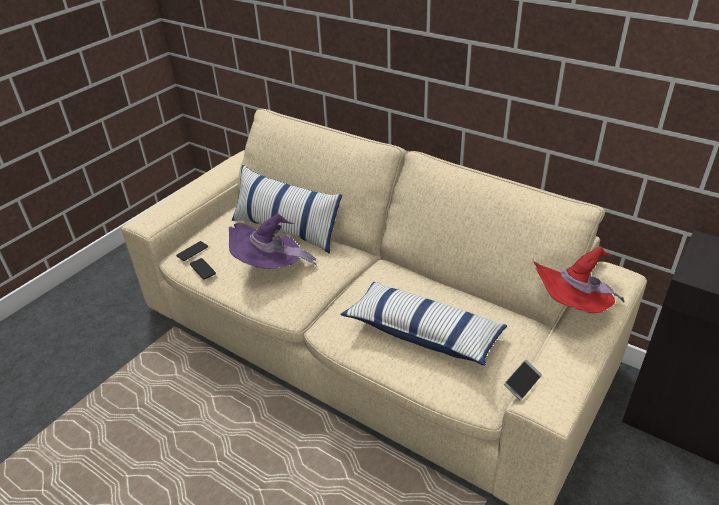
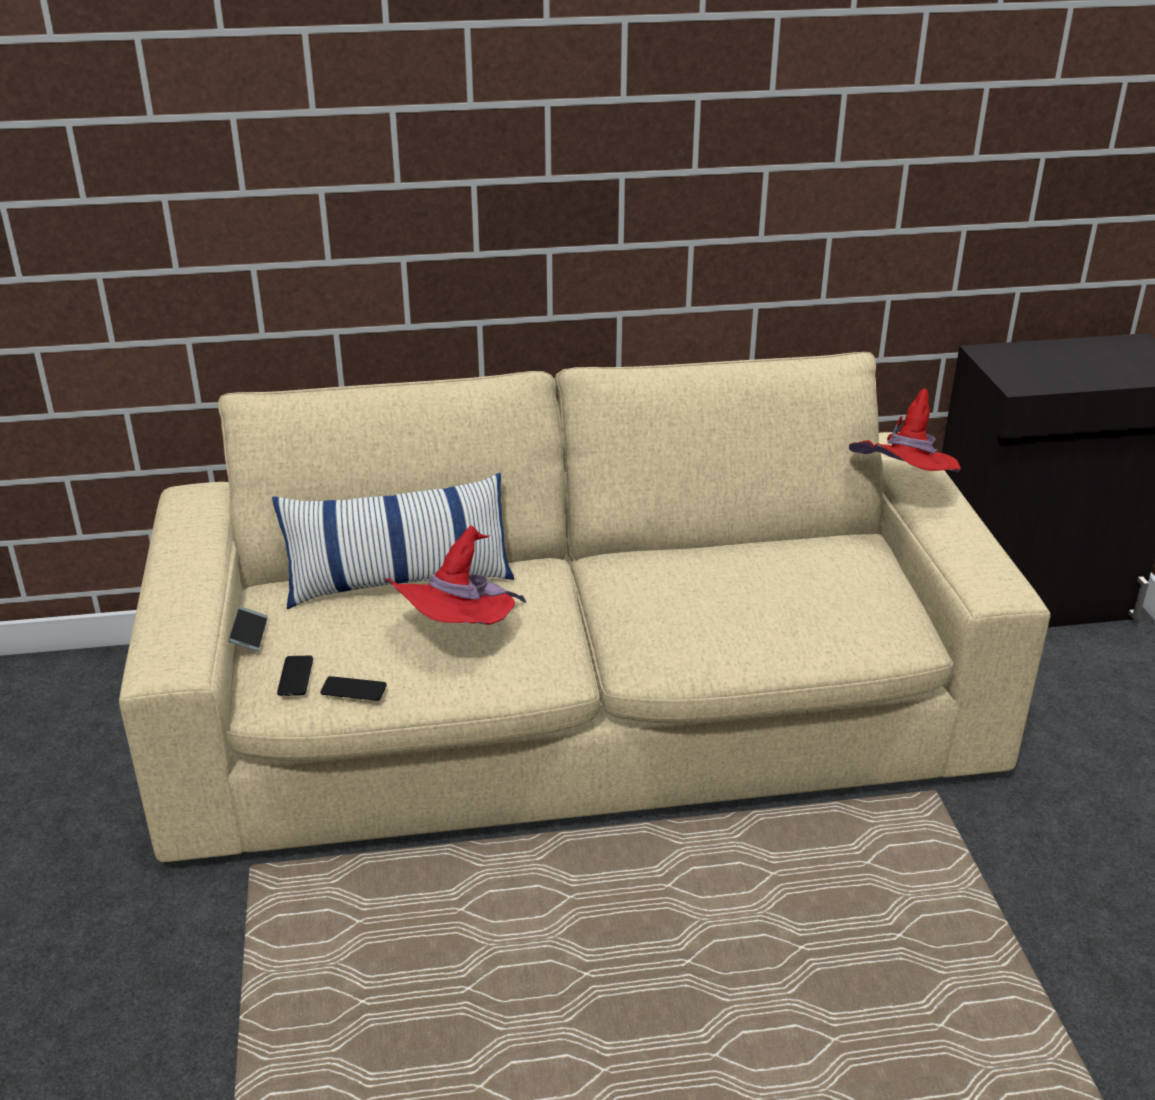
camera: 45 degrees left, 5 degrees down
purple hat [229,214,317,269] -> red hat [383,525,526,625]
pillow [340,282,507,366] -> none
phone [504,360,542,400] -> phone moved to [228,606,268,651]

